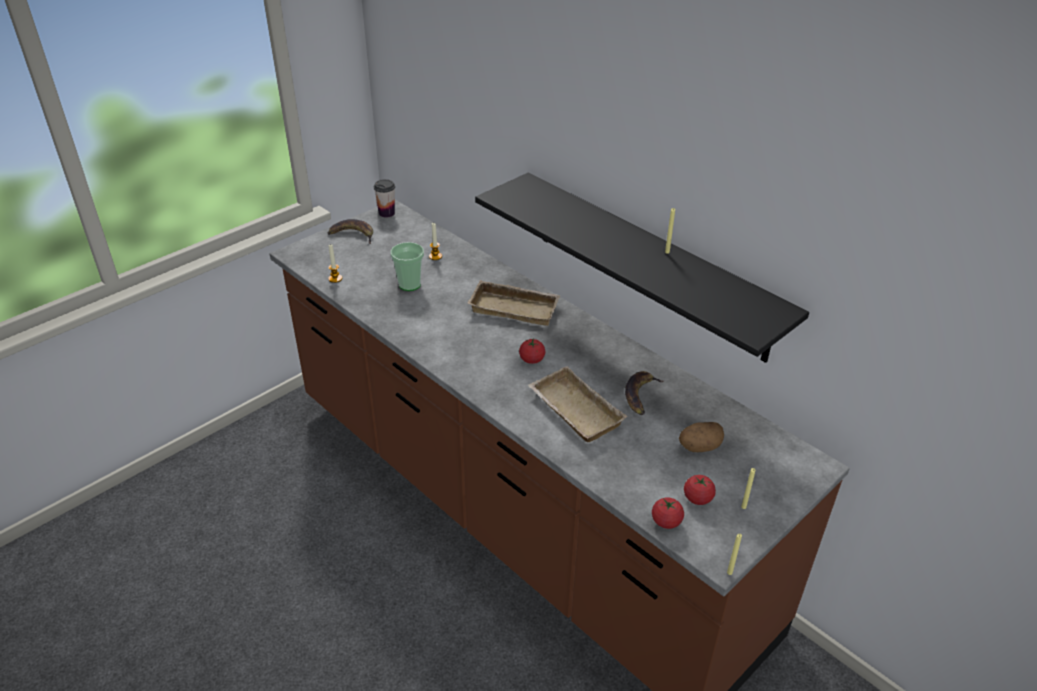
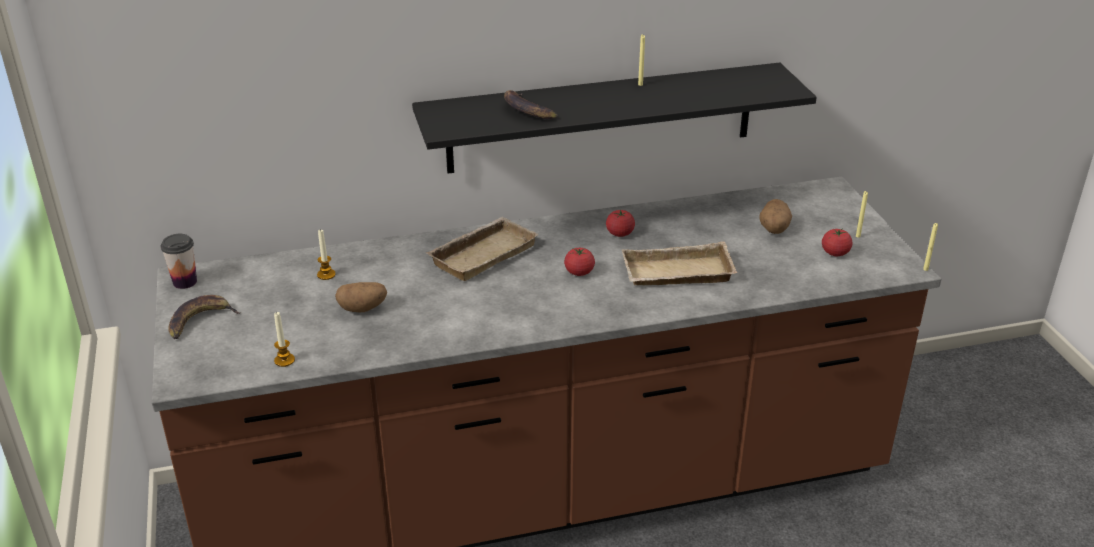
camera: 60 degrees left, 5 degrees down
cup [391,242,424,291] -> potato [335,282,387,312]
banana [625,371,665,415] -> banana moved to [504,90,558,119]
tomato [652,497,684,529] -> tomato moved to [606,210,635,237]

